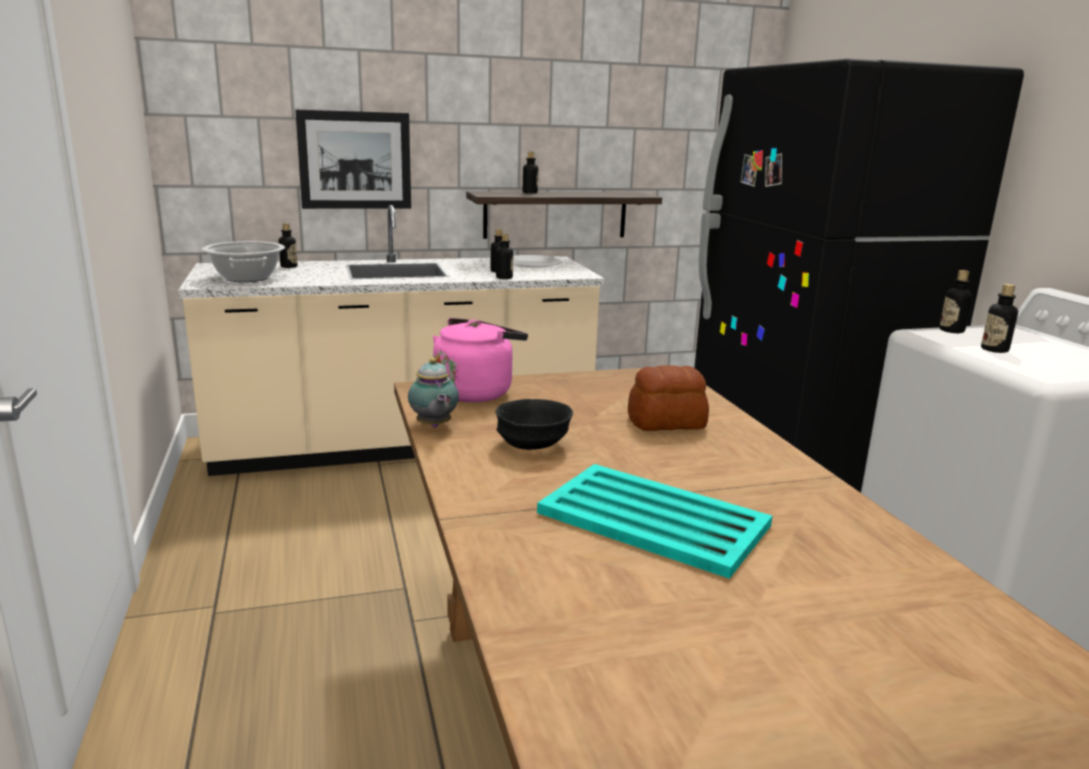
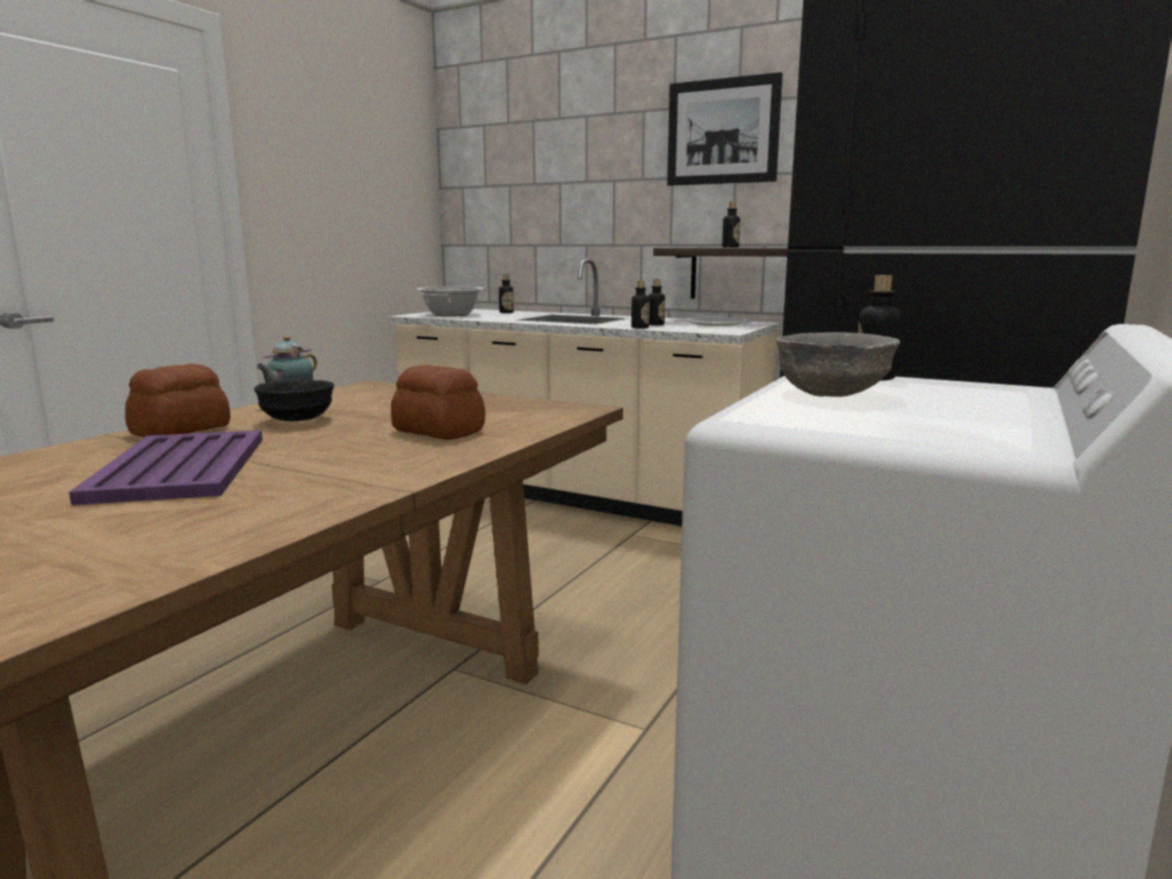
camera: 45 degrees right, 5 degrees down
picture [295,110,411,209] -> picture moved to [667,72,783,186]
pink kettle [433,318,528,402] -> none
turquoise tray [537,464,772,579] -> purple tray [69,430,263,505]
bottle [981,284,1018,353] -> grey bowl [776,332,900,397]
none -> bread [125,364,230,437]

